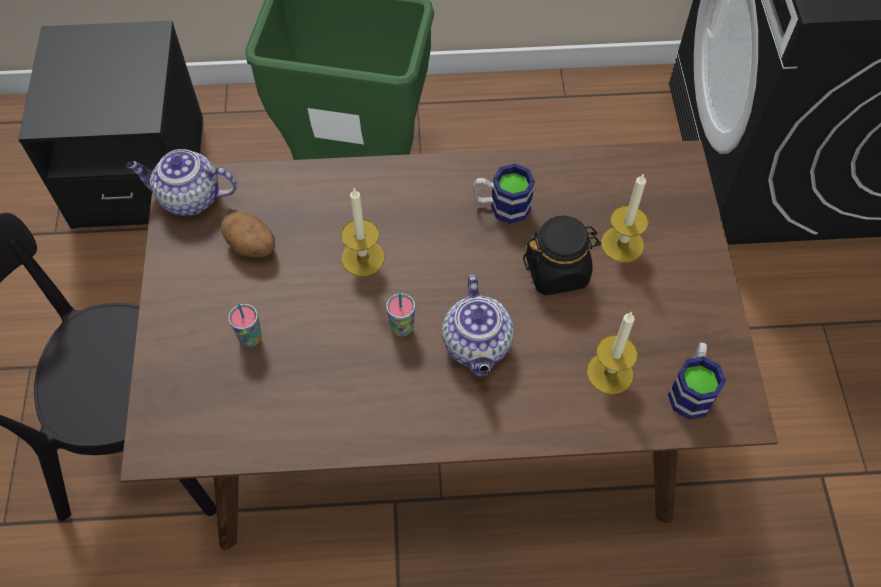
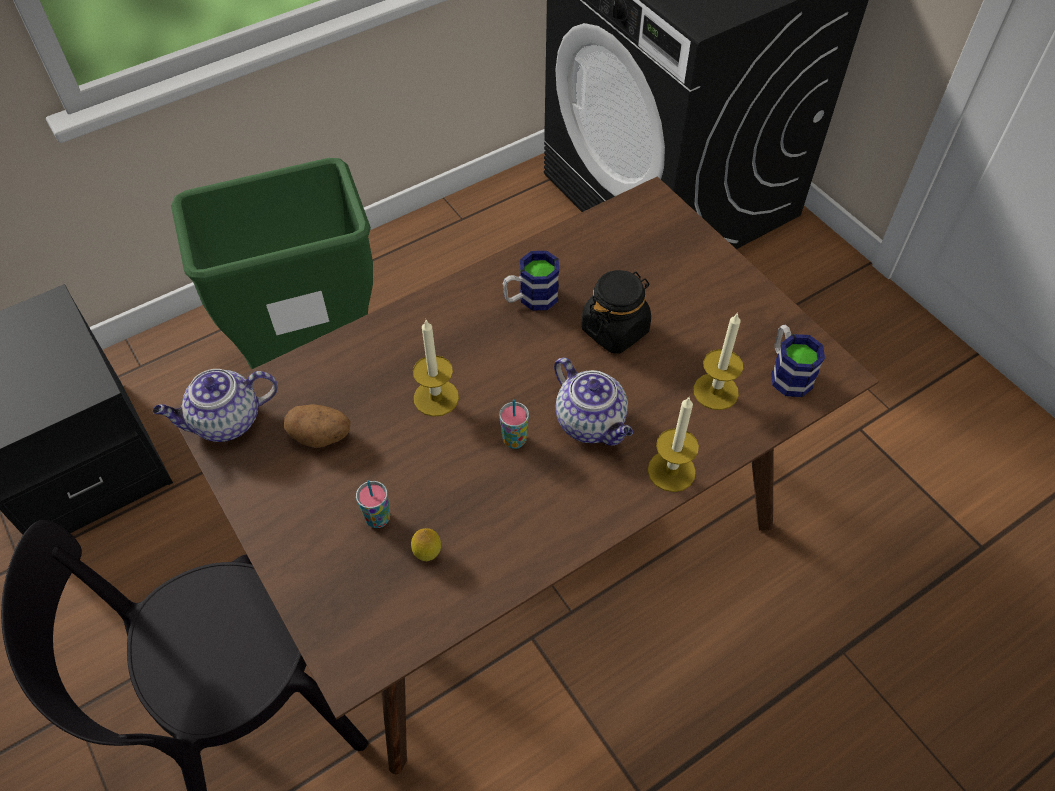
camera: 30 degrees left, 5 degrees down
candle [601,173,649,263] -> candle moved to [648,396,699,492]
none -> lemon [411,528,441,561]

